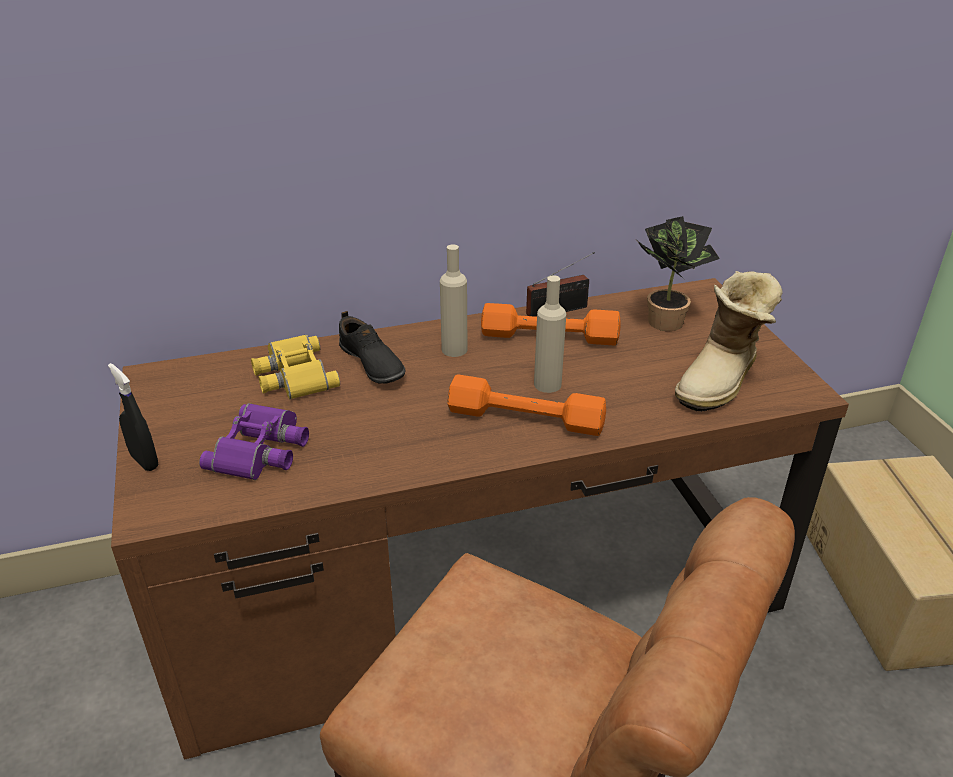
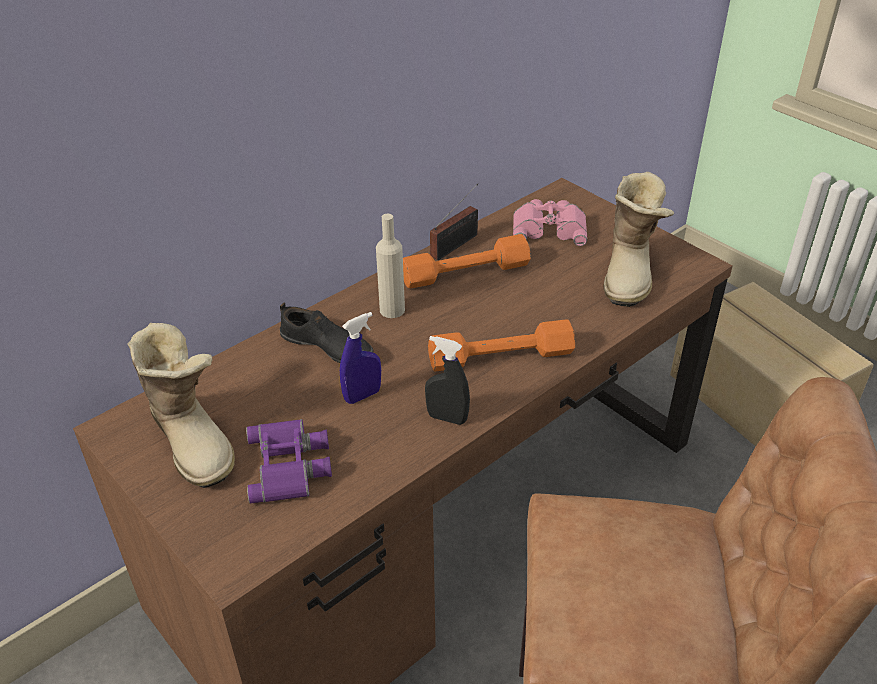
camera: 25 degrees left, 5 degrees up
black spray bottle [108,363,158,471] -> black spray bottle moved to [425,336,470,425]
yellow binoculars [251,334,340,400] -> none
beige bottle [534,275,566,393] -> none
potted plant [638,216,720,331] -> pink binoculars [513,199,587,246]
none -> boot [127,323,235,488]
none -> blue spray bottle [340,312,381,404]

